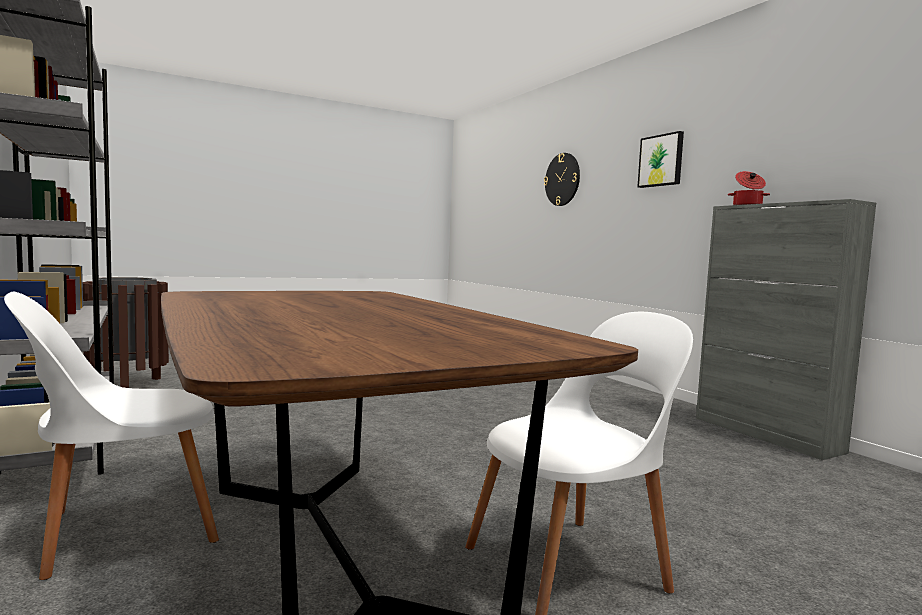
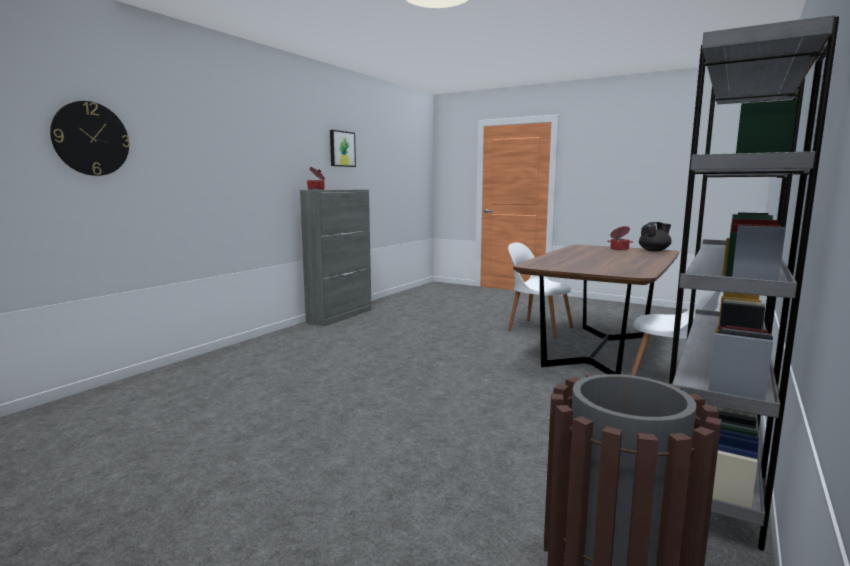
camera: 120 degrees left, 5 degrees up
picture [637,131,684,188] -> picture moved to [330,130,356,167]
none -> cooking pot [607,226,633,250]
none -> black teapot [639,222,672,251]

